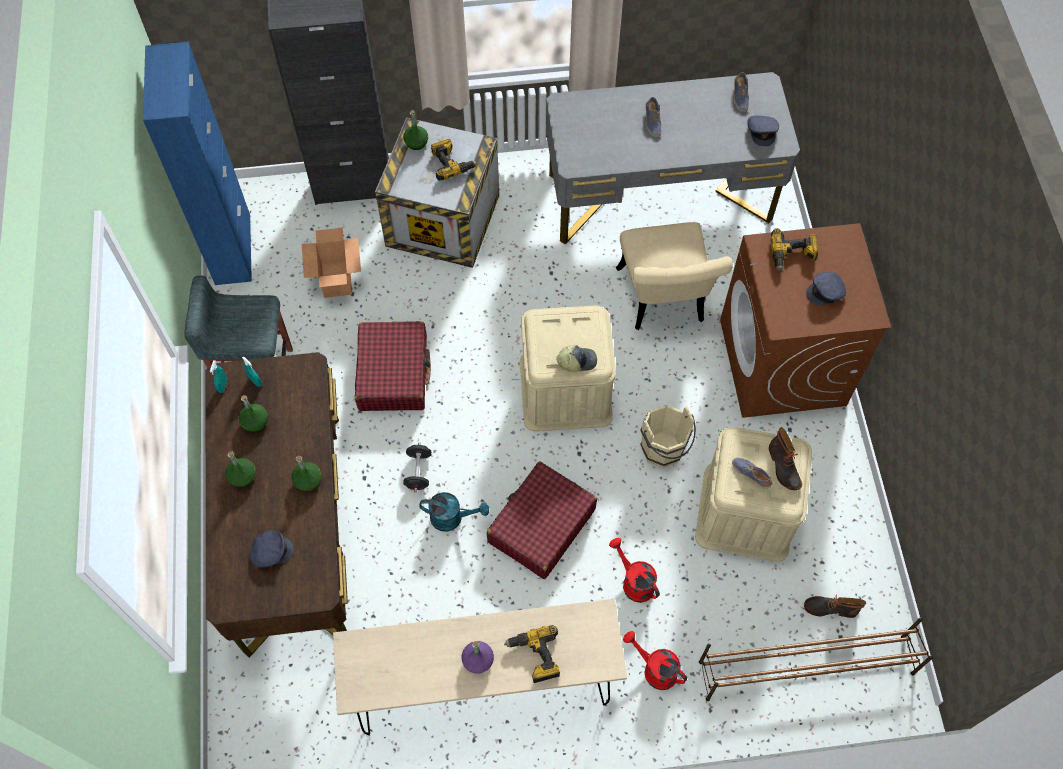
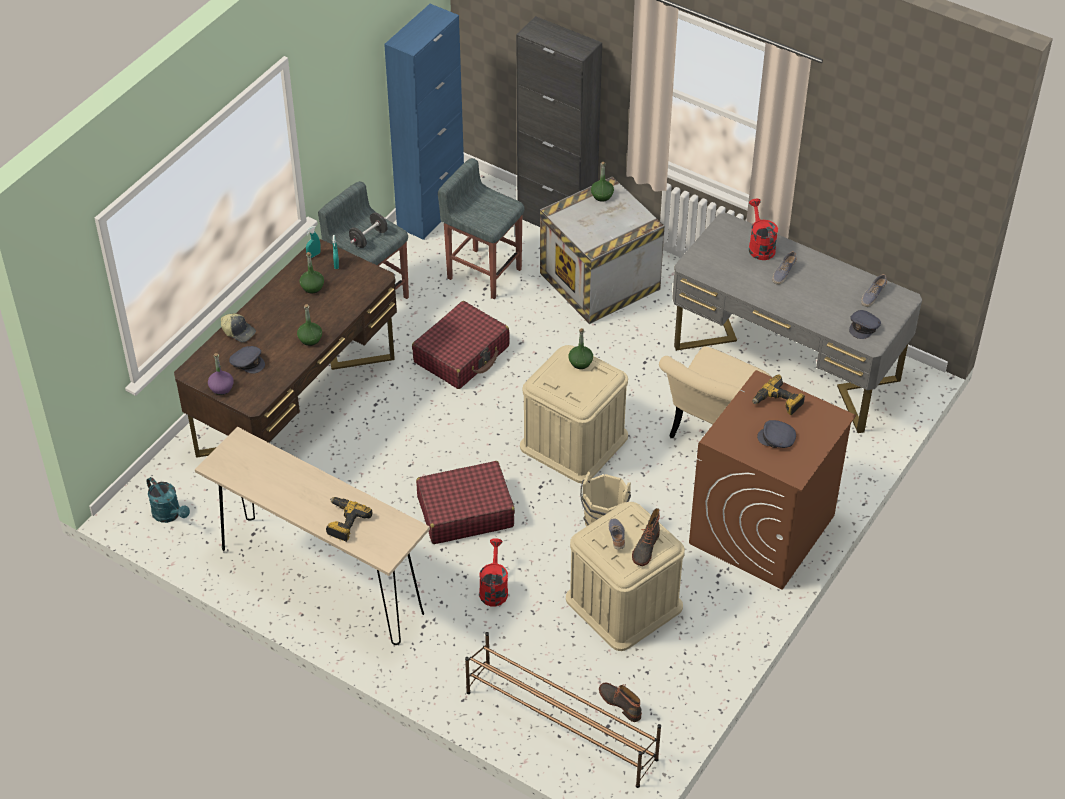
camera: 40 degrees right, 15 degrees down
green bottle [225,451,256,487] -> green bottle moved to [568,328,593,369]
cardboard box [302,228,361,298] -> grey stool [438,158,524,299]
black dumbbell [403,442,431,493] -> black dumbbell moved to [349,212,387,248]
turquoise watering can [419,492,489,532] -> turquoise watering can moved to [147,477,190,523]
power drill [431,139,477,181] -> none
purple bottle [462,641,494,673] -> purple bottle moved to [208,353,234,395]
cap [556,345,597,372] -> cap moved to [221,313,256,342]
red watering can [623,631,687,690] -> red watering can moved to [749,199,778,260]

